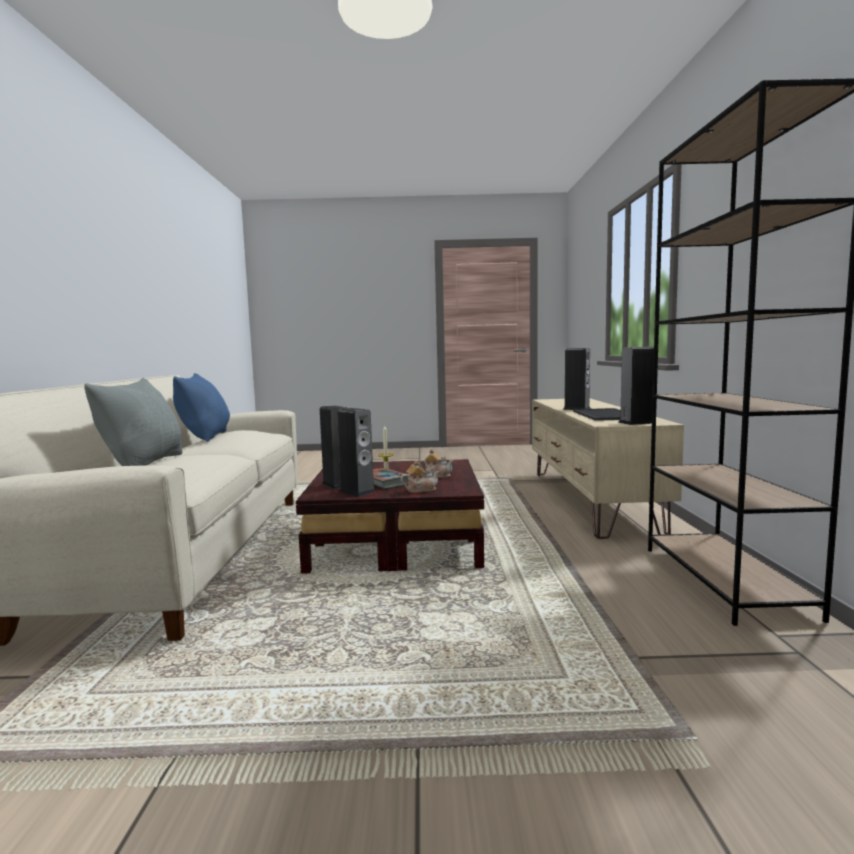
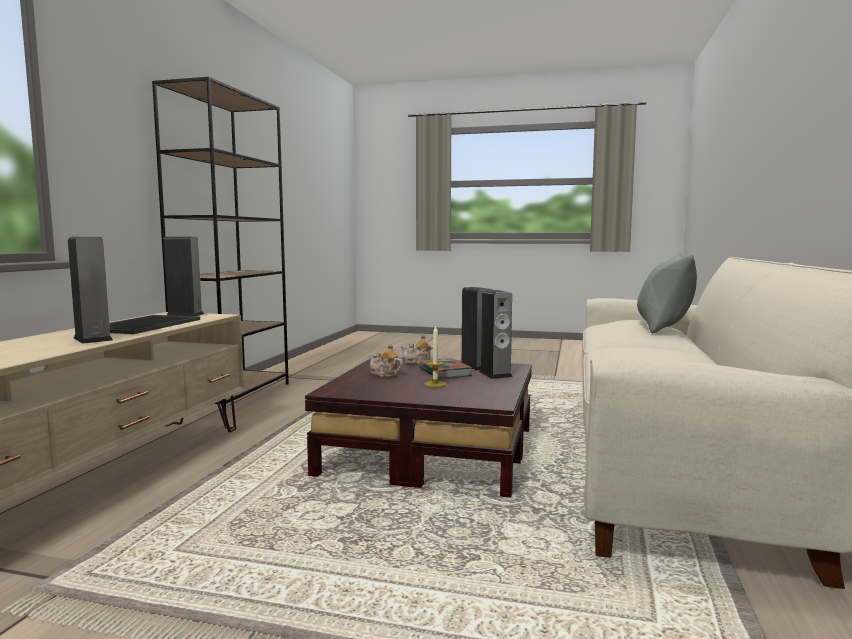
camera: 165 degrees left, 0 degrees up
blue pillow [173,373,230,442] -> none

